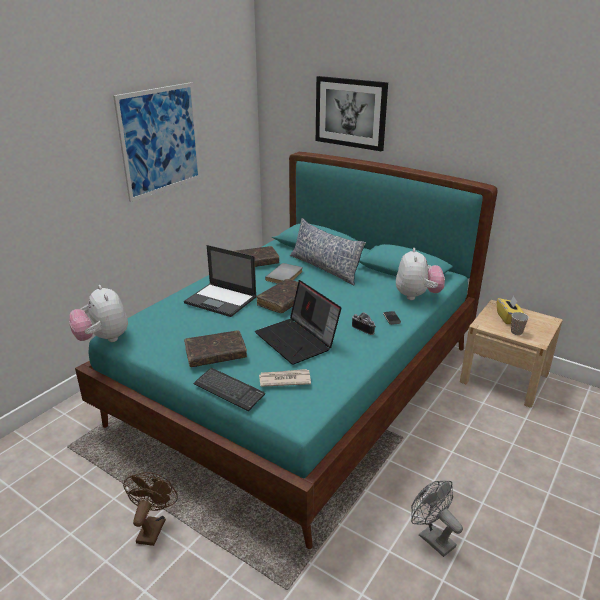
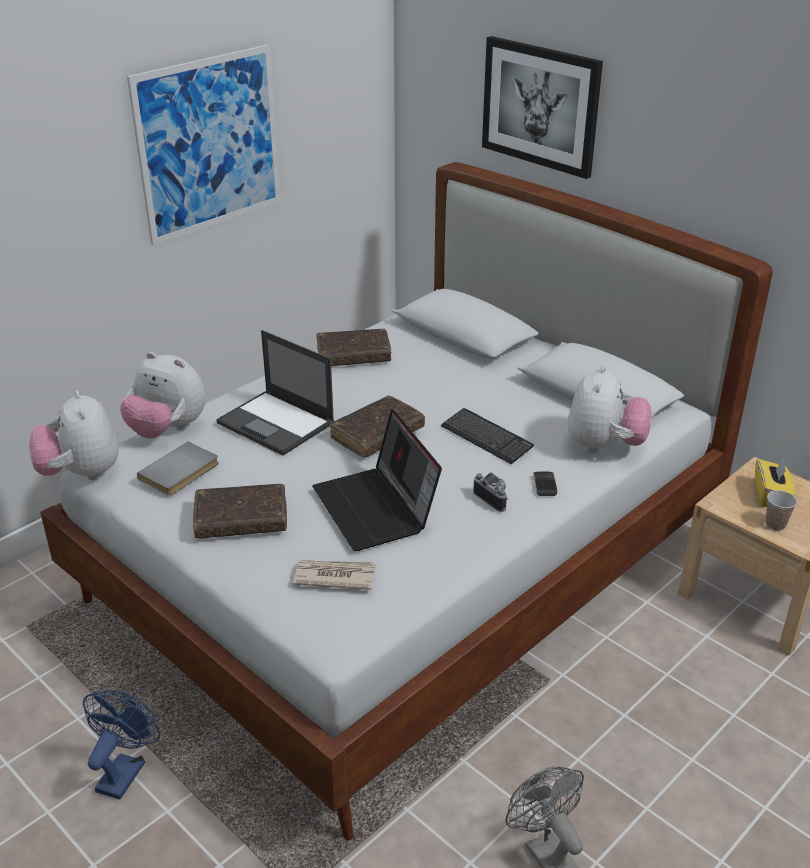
camera: 10 degrees right, 5 degrees up
turquoise bed [75,152,498,549] -> white bed [40,162,773,840]
brown fan [123,472,178,546] -> blue fan [83,690,160,800]
keyboard [193,368,265,411] -> keyboard moved to [441,408,534,464]
grey book [265,263,303,284] -> grey book moved to [137,442,219,495]
pillow [290,218,366,285] -> none
none -> plush toy [120,352,206,439]

